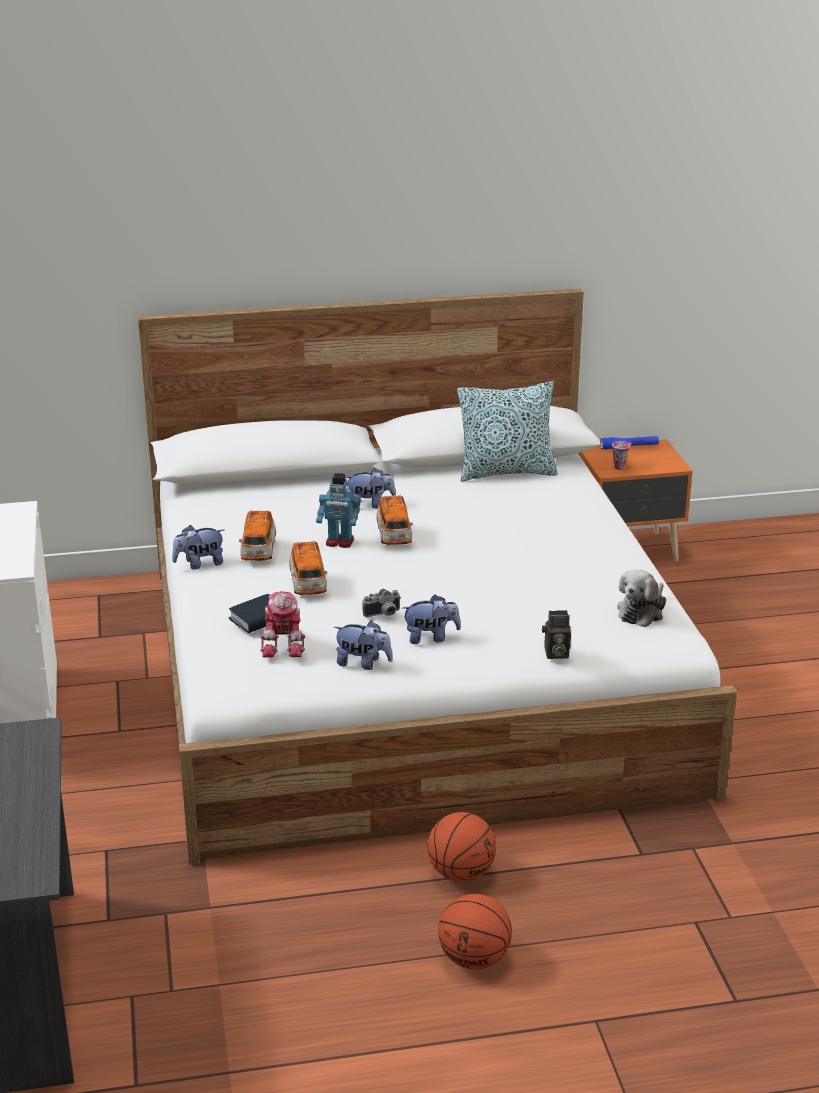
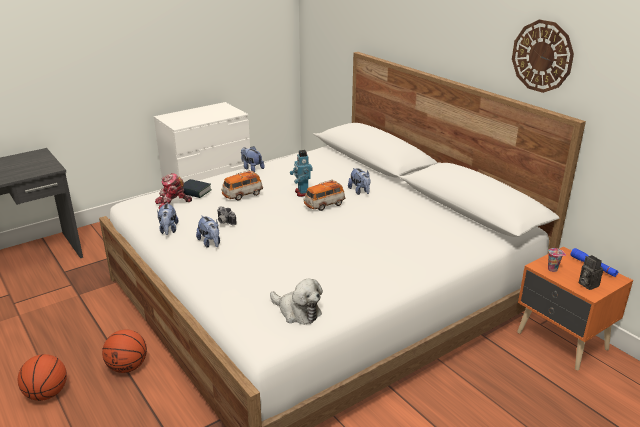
camera: 65 degrees right, 0 degrees up
toy car [239,510,276,561] -> none
pillow [457,381,558,482] -> none
camera [542,610,571,659] -> camera moved to [579,255,603,290]
plush toy [617,569,666,627] -> plush toy turned 150 degrees counterclockwise [270,278,323,325]
none -> wall clock [512,19,574,93]

